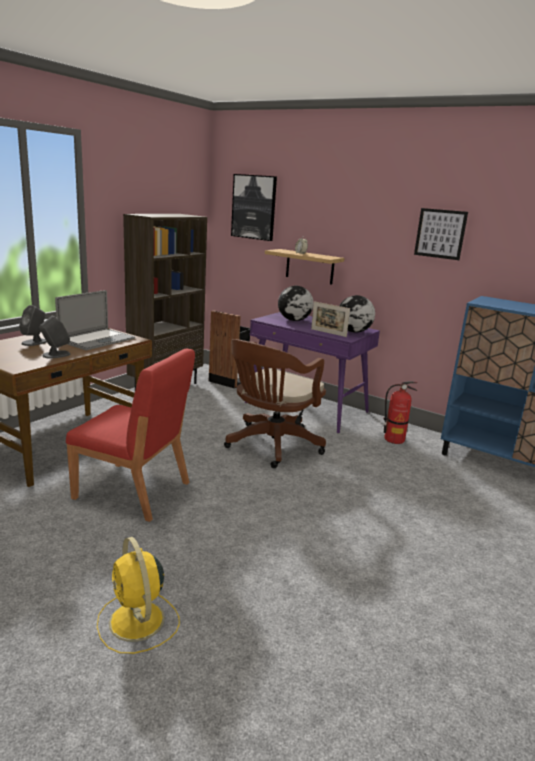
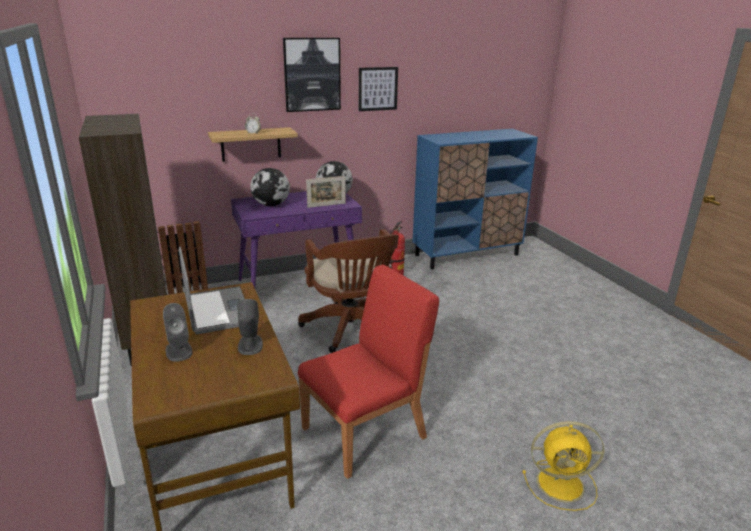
camera: 55 degrees left, 5 degrees up
picture [231,174,277,241] -> picture moved to [283,38,341,112]

